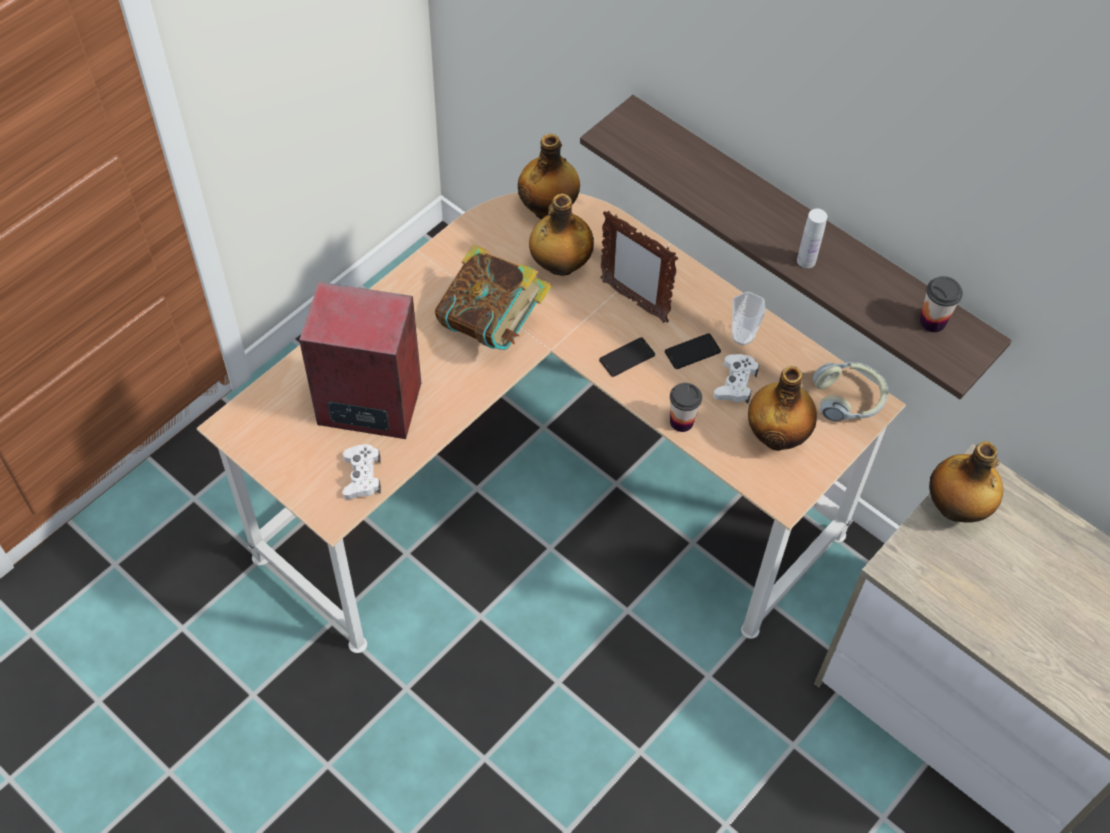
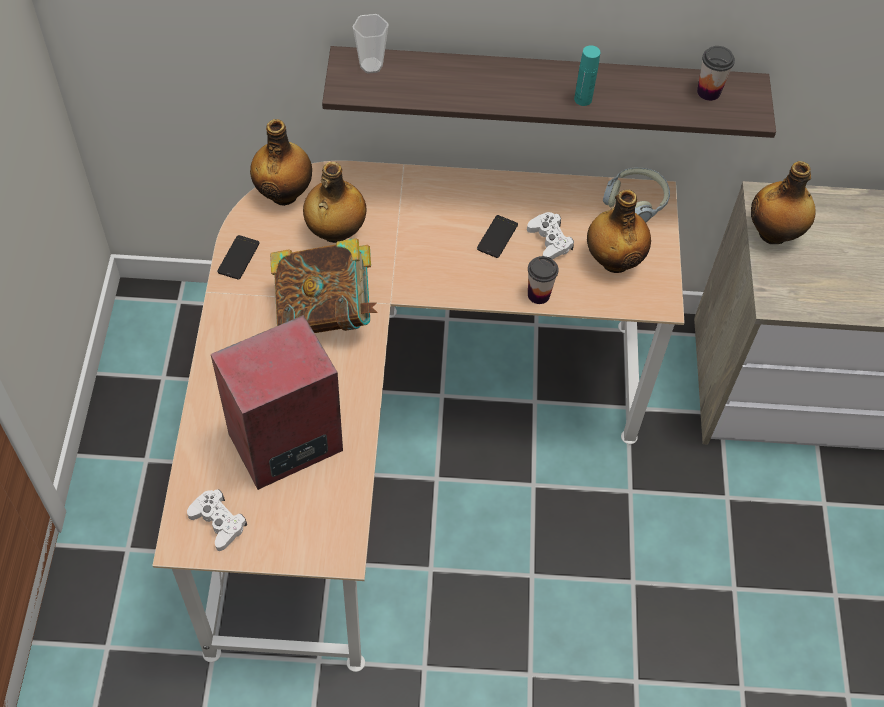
camera: 40 degrees left, 0 degrees up
white game controller [343,444,381,499] -> white game controller moved to [187,489,247,551]
phone [599,337,655,377] -> phone moved to [217,235,260,280]
picture frame [600,211,678,323] -> none
cup [732,292,766,346] -> cup moved to [353,14,389,74]
white bottle [797,209,827,268] -> turquoise bottle [574,45,601,106]

